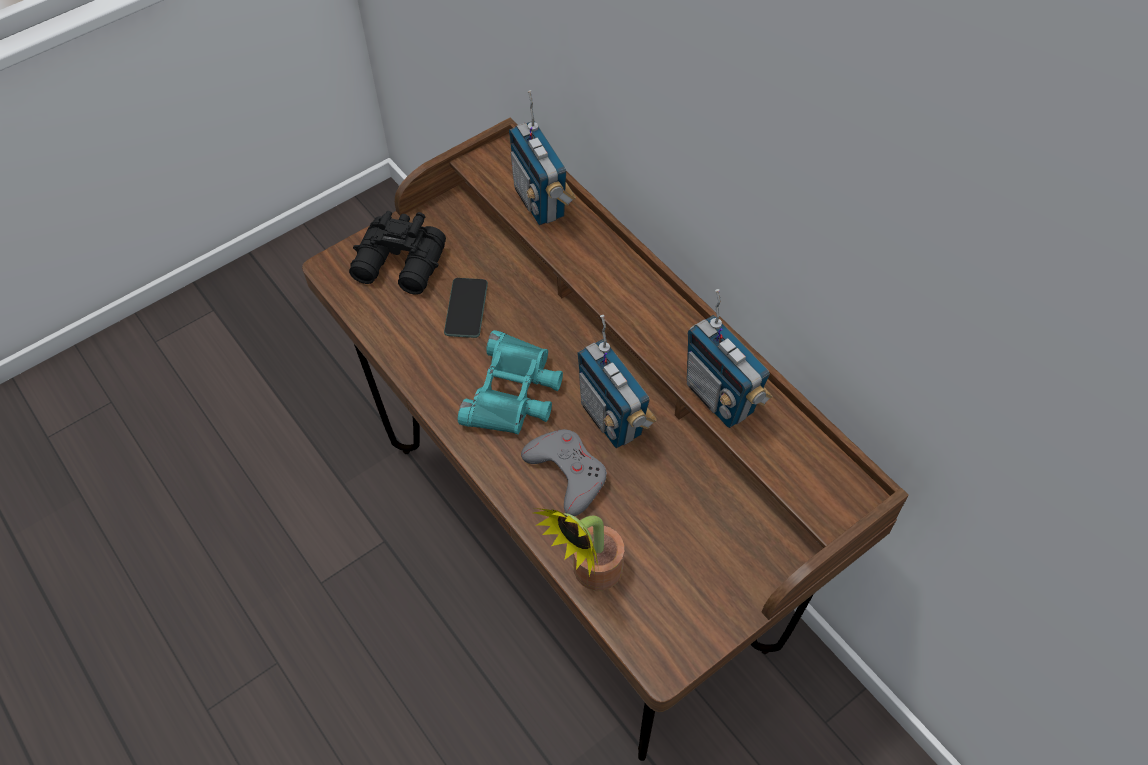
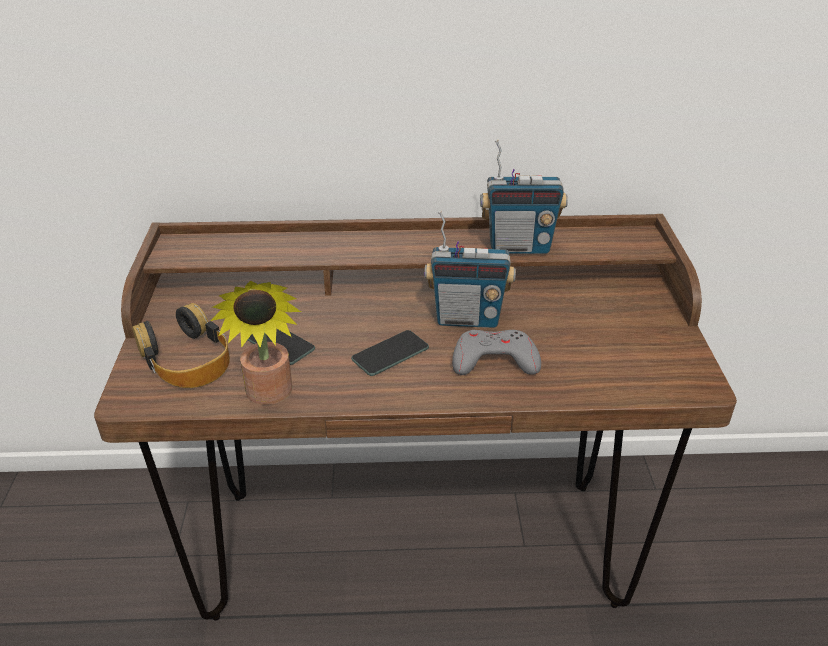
camera: 55 degrees left, 20 degrees down
black binoculars [349,211,446,295] -> headphones [132,303,230,388]
turquoise binoculars [458,330,563,434] -> phone [351,330,429,376]
radio [509,90,576,225] -> none
potted plant [534,507,624,591] -> potted plant moved to [211,281,301,405]

